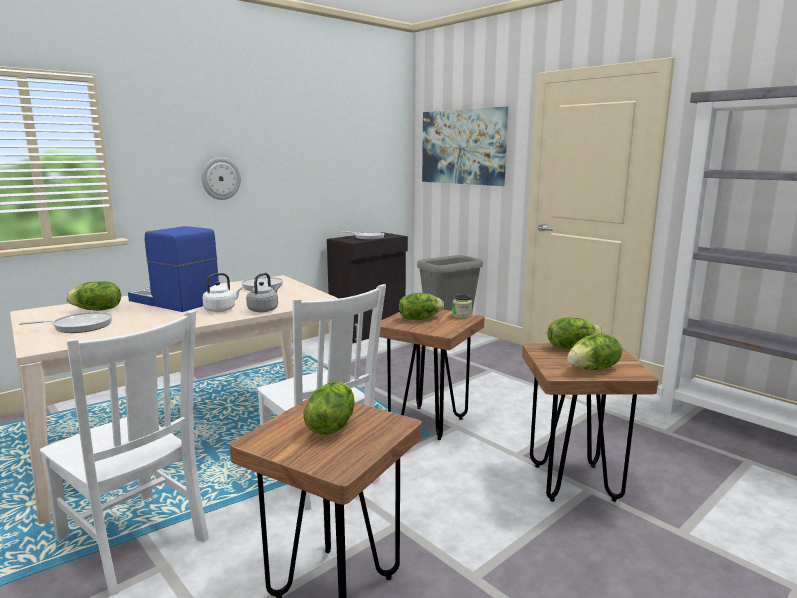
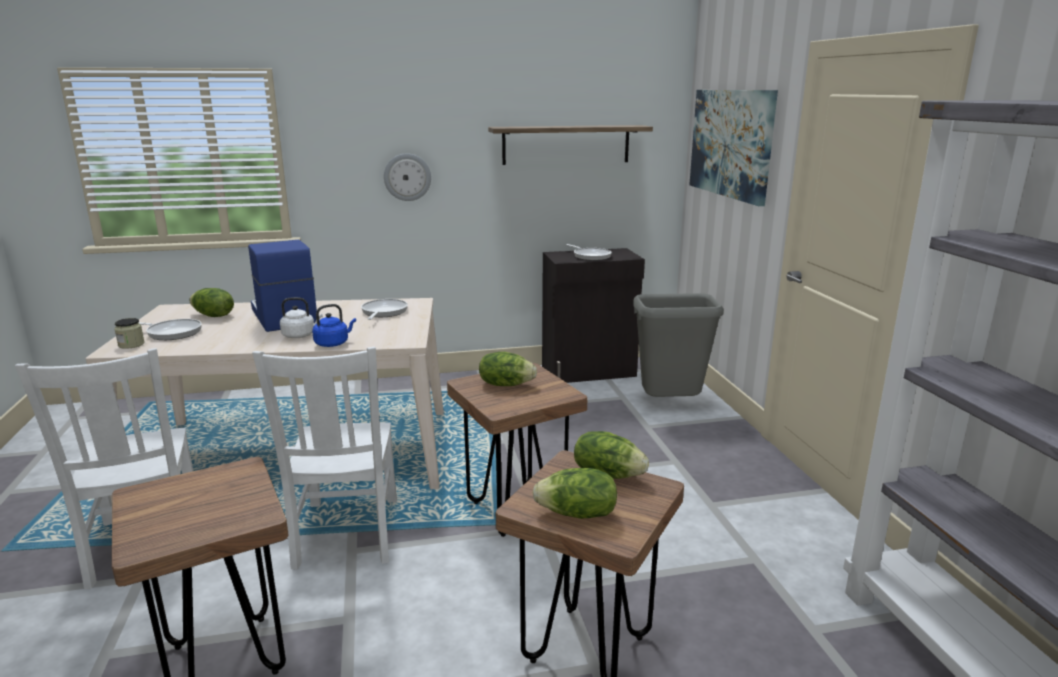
camera: 30 degrees right, 5 degrees up
grey kettle [246,273,279,312] -> blue kettle [312,304,356,347]
lettuce [303,382,355,435] -> none
jar [452,294,472,319] -> jar moved to [114,318,145,349]
none -> shelf [488,125,653,165]

